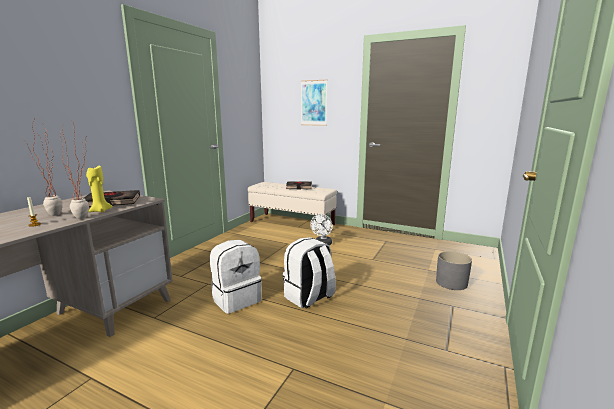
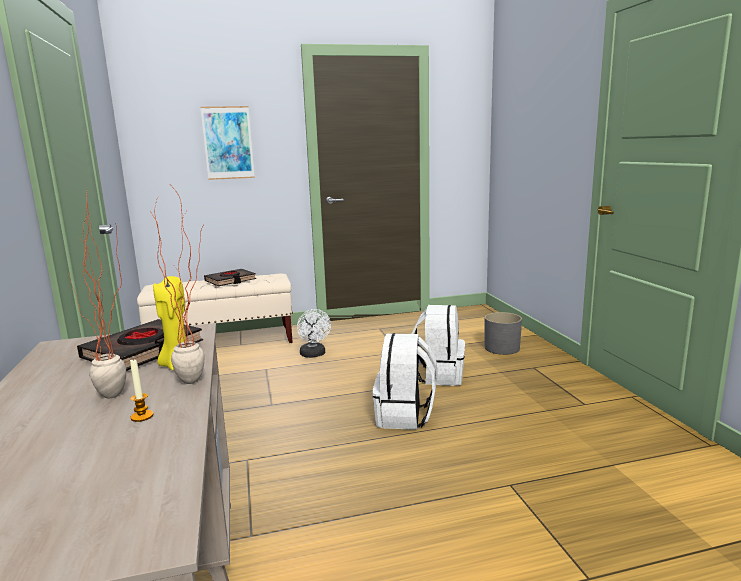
camera: 40 degrees left, 0 degrees up
white backpack [210,240,262,314] -> white backpack moved to [411,305,465,386]

